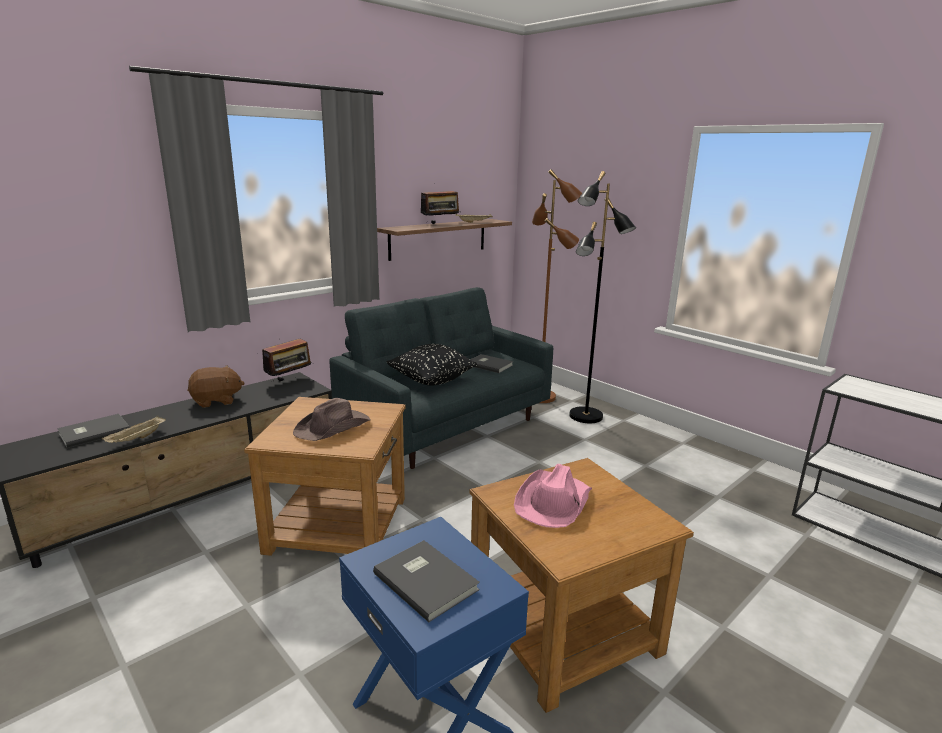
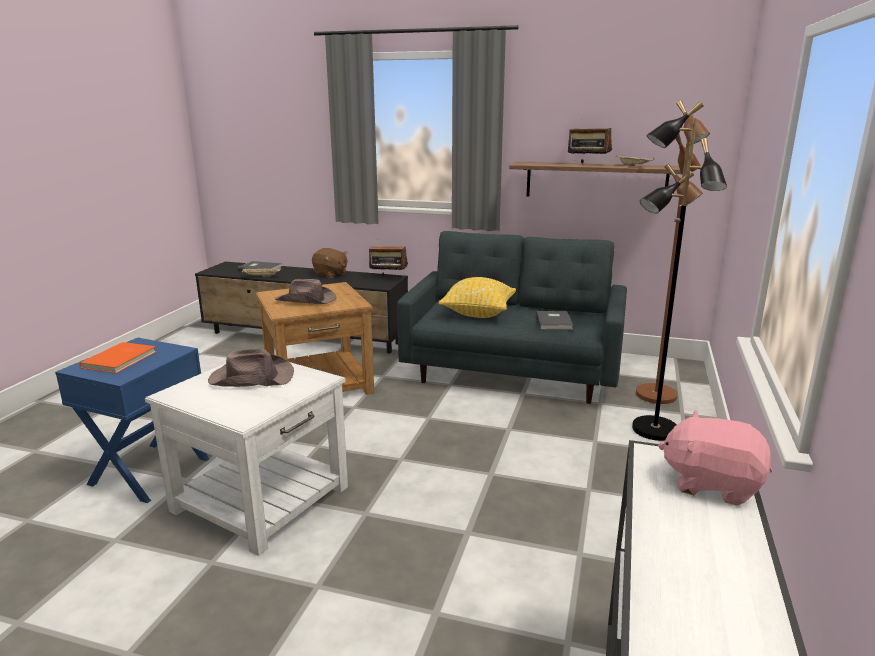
camera: 60 degrees right, 0 degrees up
grey book [373,540,480,622] -> orange book [80,342,157,373]
black pillow [386,344,477,386] -> yellow pillow [439,277,516,318]
brown side table [469,458,694,713] -> white side table [145,362,348,556]
pink hat [514,464,592,528] -> brown hat [208,349,294,387]
none -> pink plush toy [658,411,772,506]

